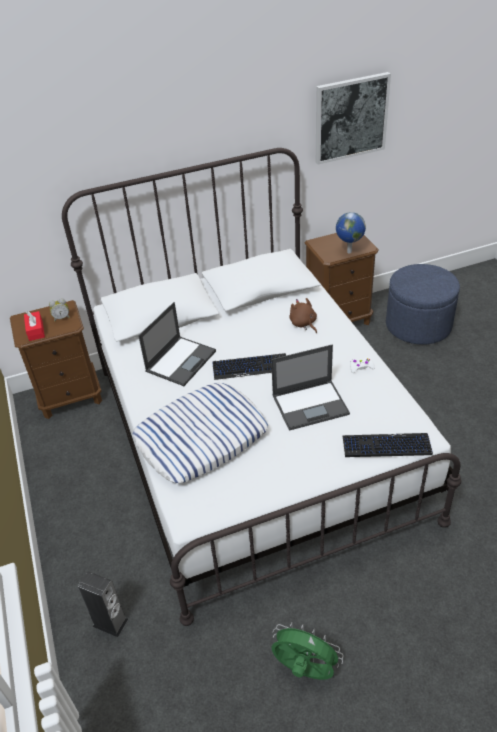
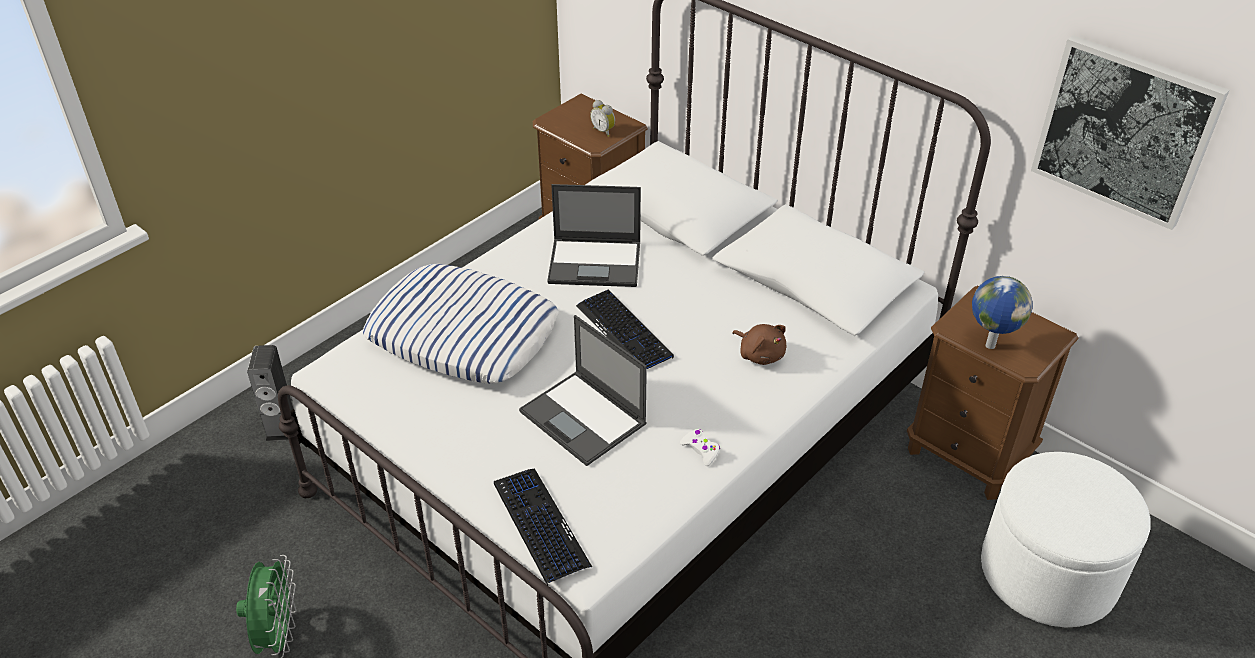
camera: 60 degrees right, 0 degrees up
red tissue box [24,311,45,341] -> none
brown plush toy [289,298,317,333] -> brown plush toy turned 105 degrees clockwise [732,324,786,365]
blue ottoman [386,264,460,345] -> white ottoman [981,452,1151,628]

